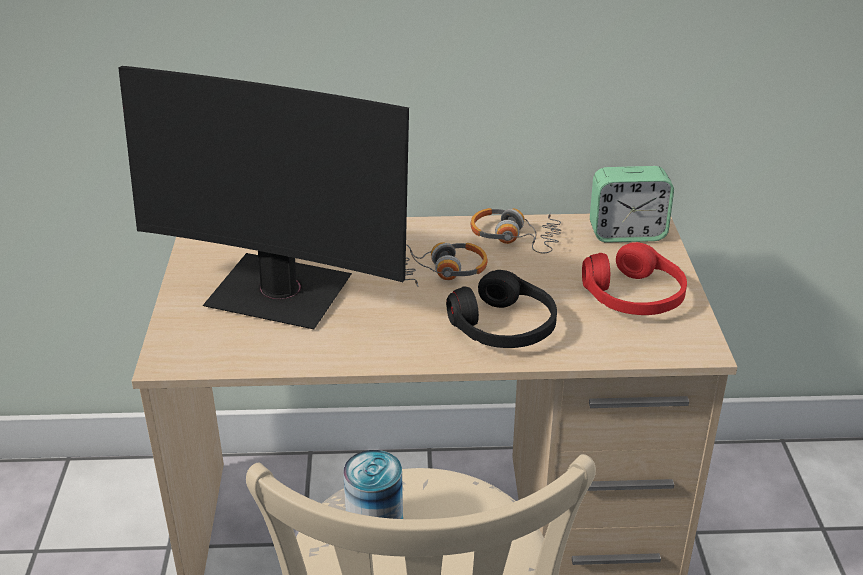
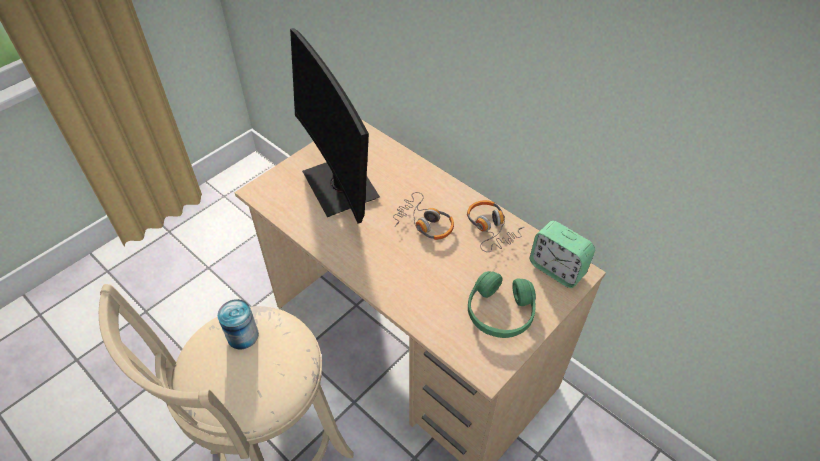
camera: 45 degrees right, 15 degrees up
black headphones [446,270,557,348] -> none
red headphones [582,242,687,315] -> green headphones [468,271,536,338]

